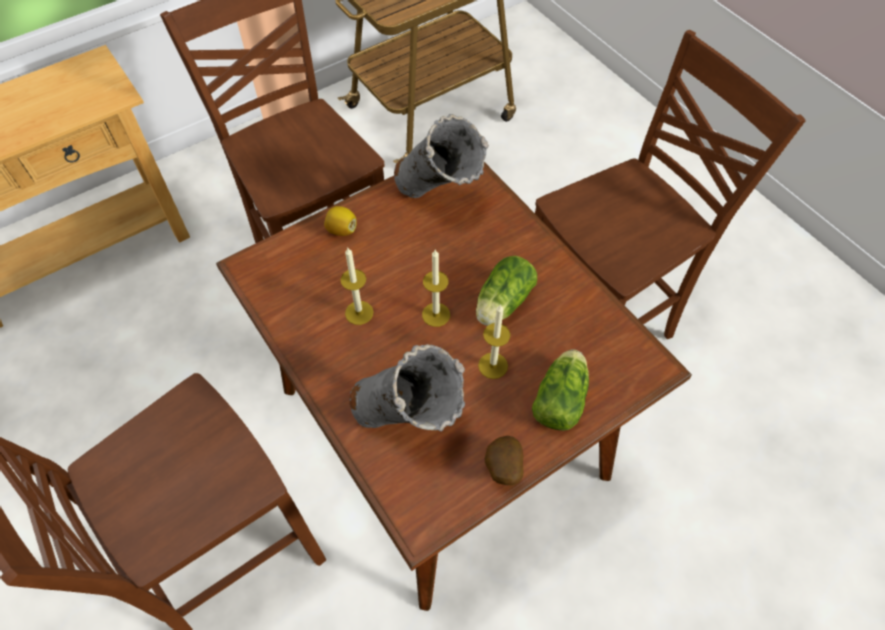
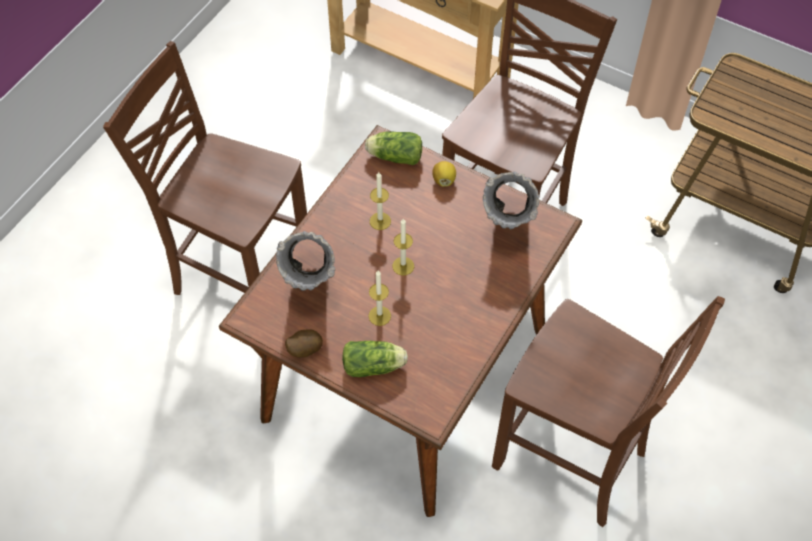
camera: 65 degrees right, 0 degrees up
lettuce [476,256,537,326] -> lettuce moved to [365,131,422,165]

